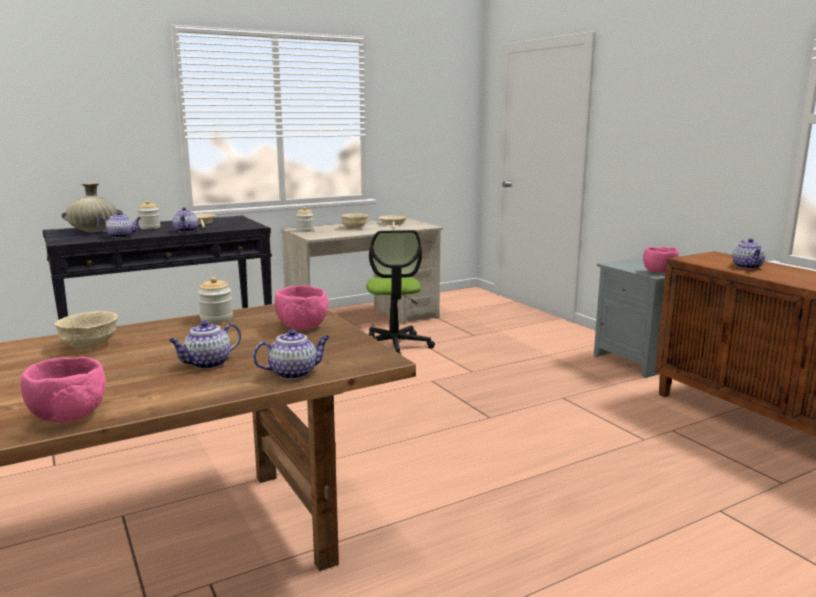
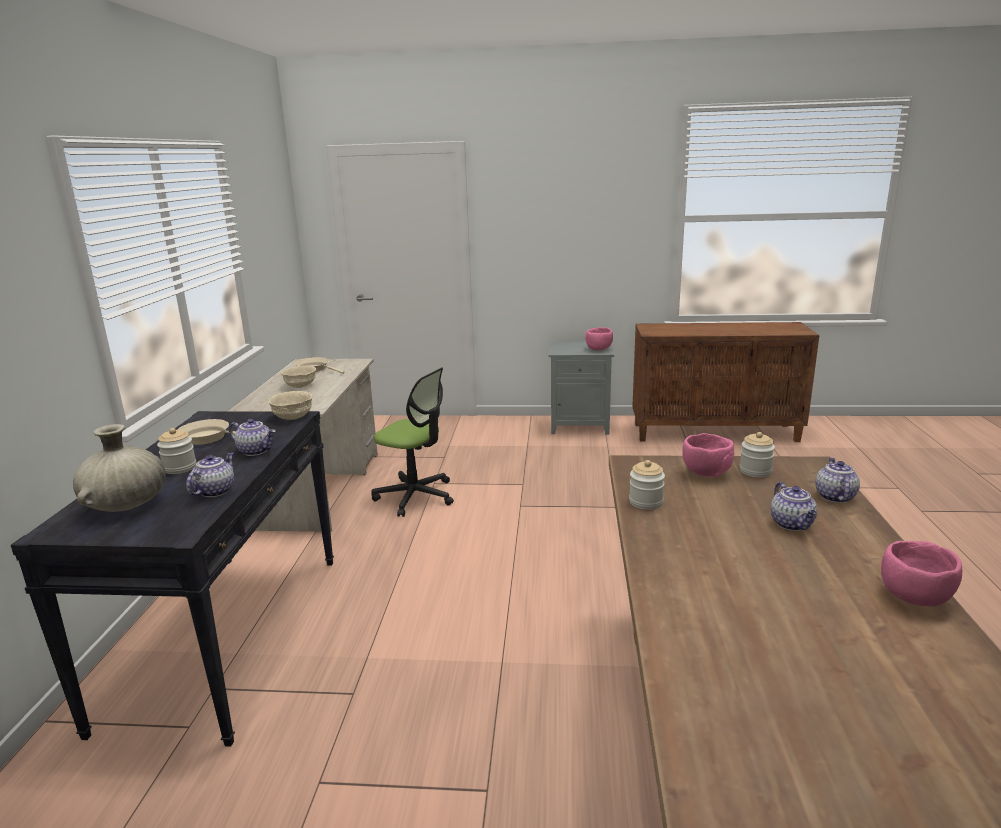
camera: 55 degrees left, 5 degrees up
beige bowl [55,311,118,349] -> beige bowl moved to [269,391,313,420]
jar [296,207,314,232] -> jar moved to [739,432,775,477]
teapot [732,238,766,269] -> none

